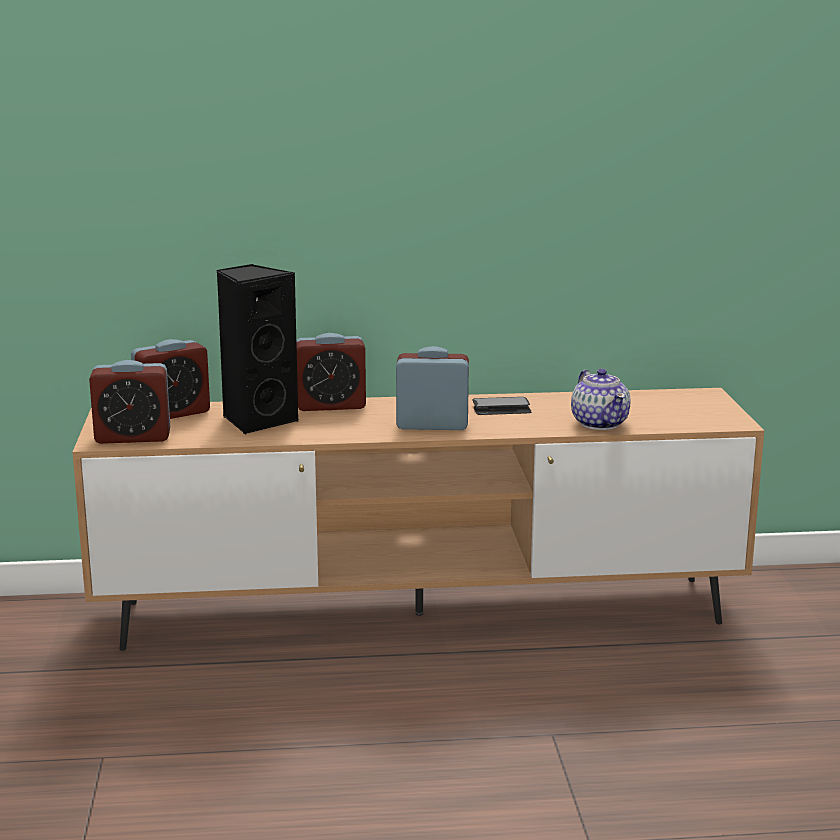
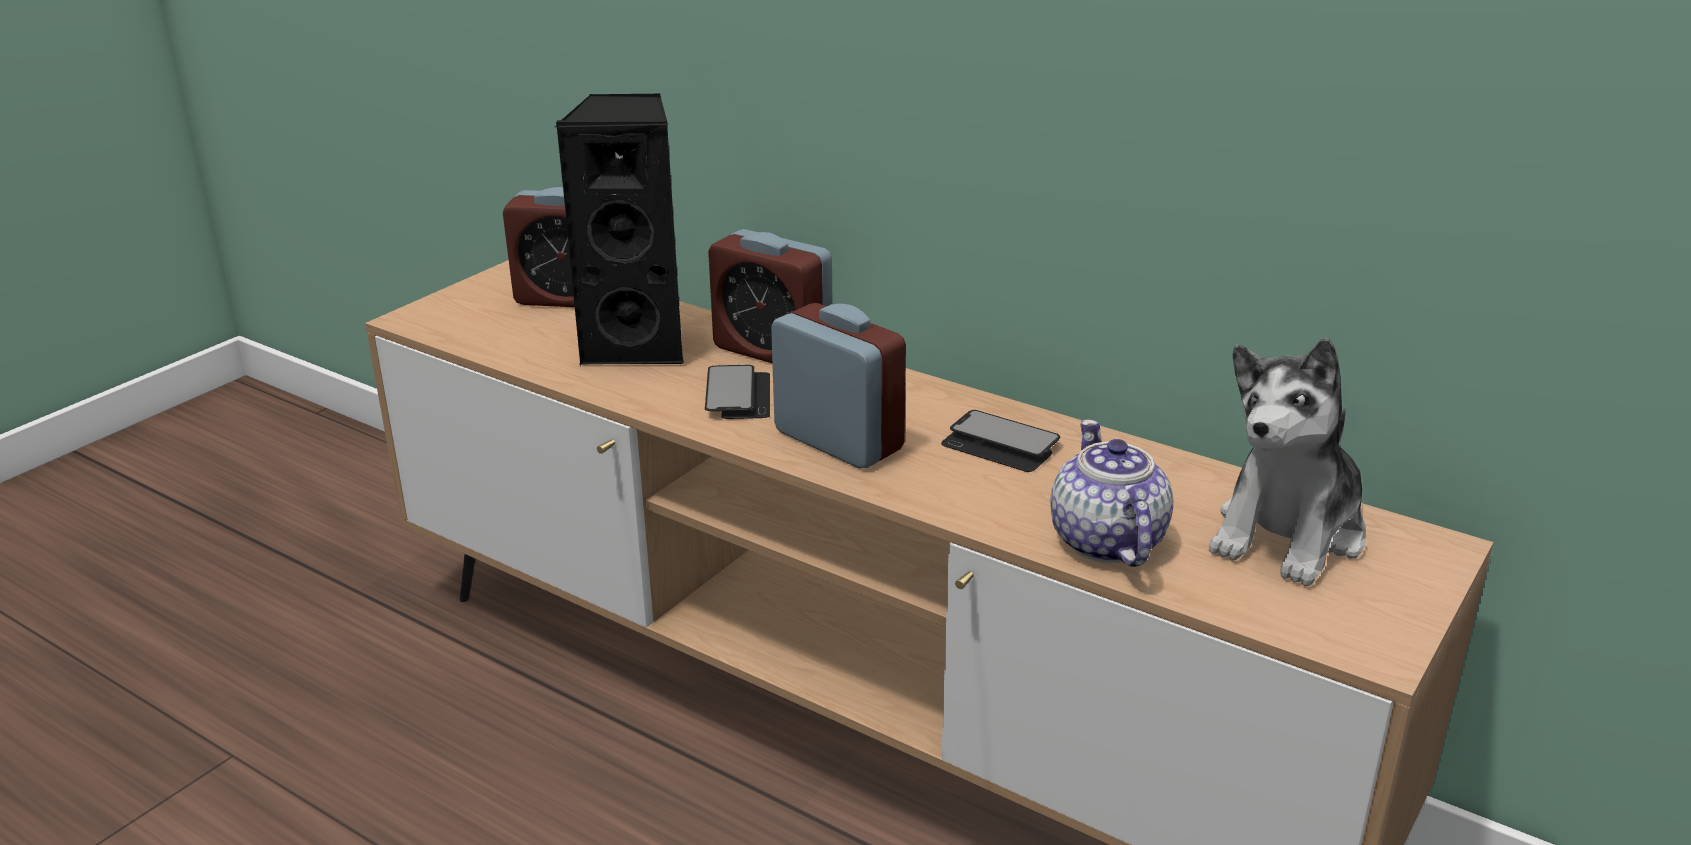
camera: 40 degrees right, 10 degrees up
alarm clock [89,360,170,444] -> none
teapot [571,369,630,430] -> teapot turned 150 degrees clockwise [1050,419,1173,567]
none -> phone [705,365,770,419]
none -> plush toy [1209,338,1366,586]

